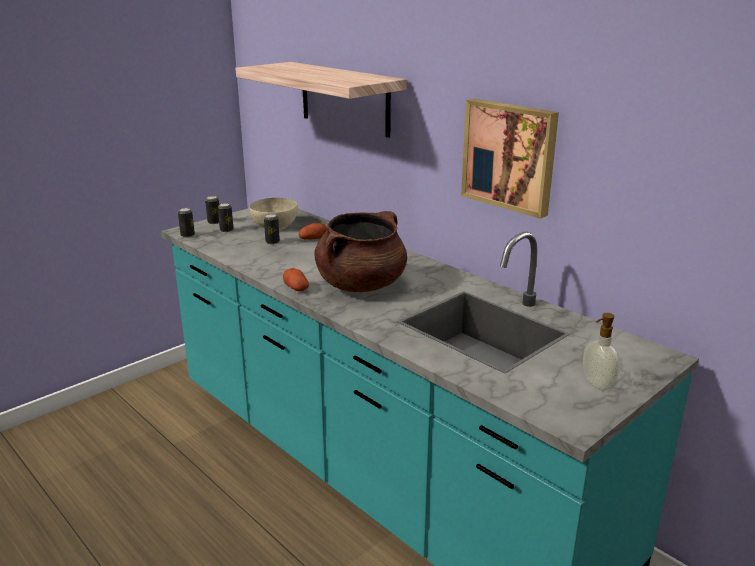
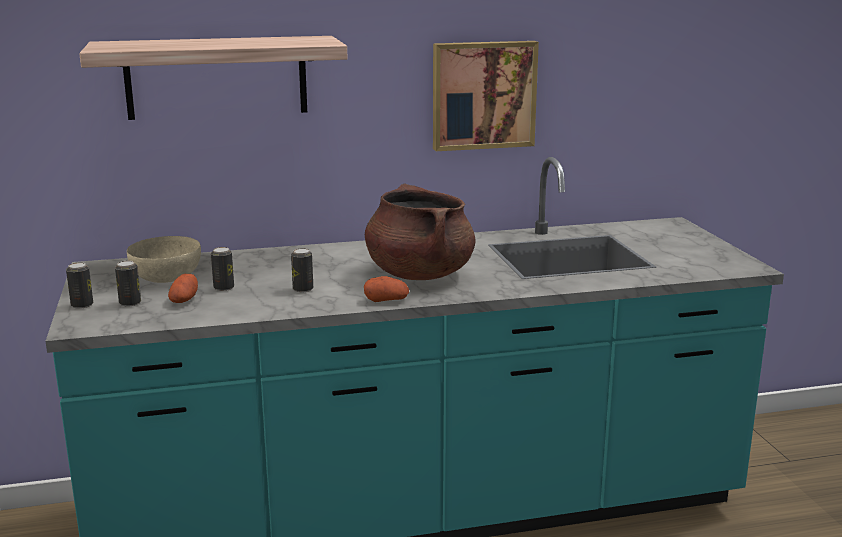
camera: 60 degrees left, 5 degrees down
can [178,208,195,237] -> can moved to [291,248,313,292]
potato [299,223,327,240] -> potato moved to [168,274,198,303]
soap dispenser [583,313,620,390] -> none

